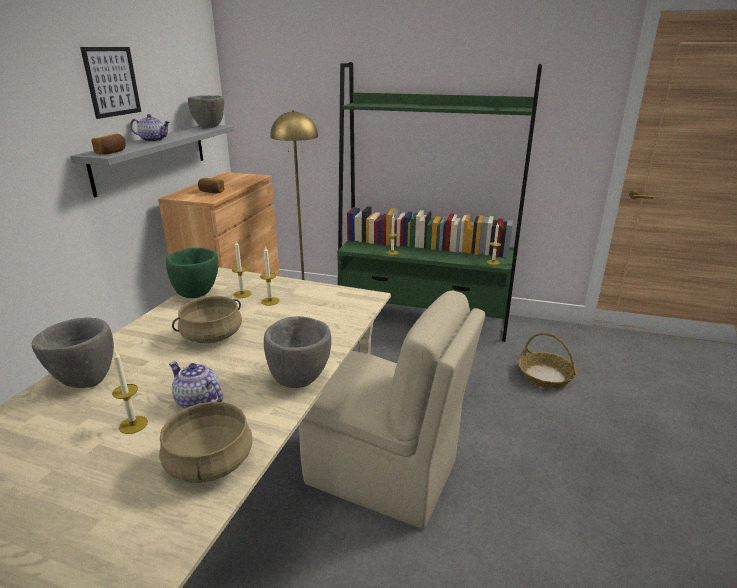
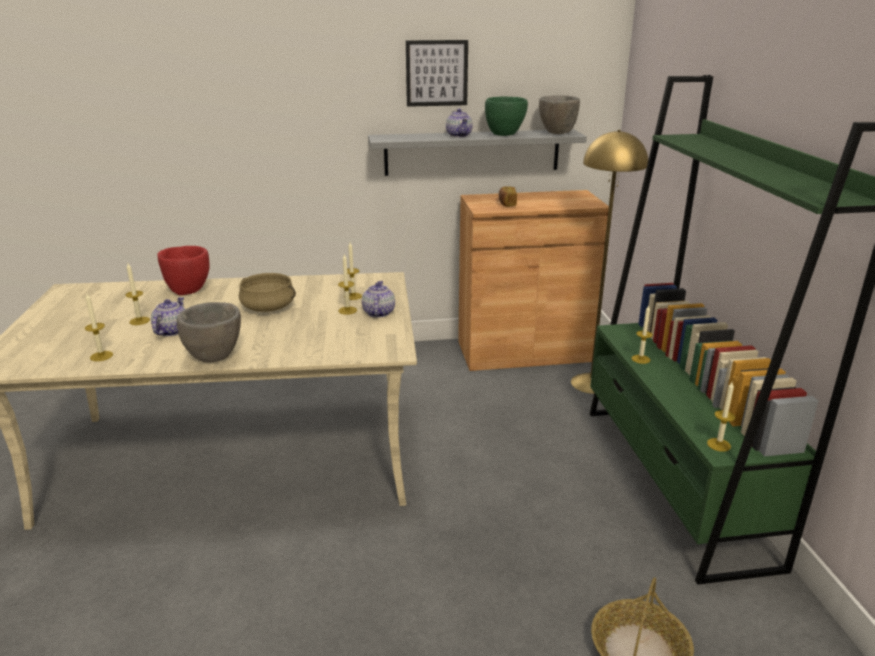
camera: 65 degrees right, 0 degrees up
grey bowl [32,318,114,388] -> red bowl [157,246,210,295]
bread [91,134,126,155] -> none
beige cooking pot [159,399,252,483] -> candle [85,292,113,361]
green bowl [166,248,218,298] -> green bowl moved to [485,97,528,136]
beige chair [299,290,485,529] -> none
none -> teapot [362,281,395,318]

